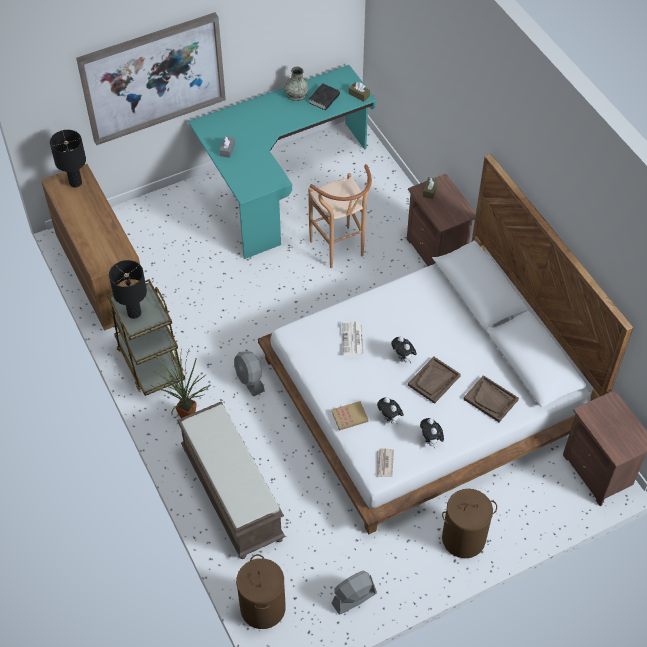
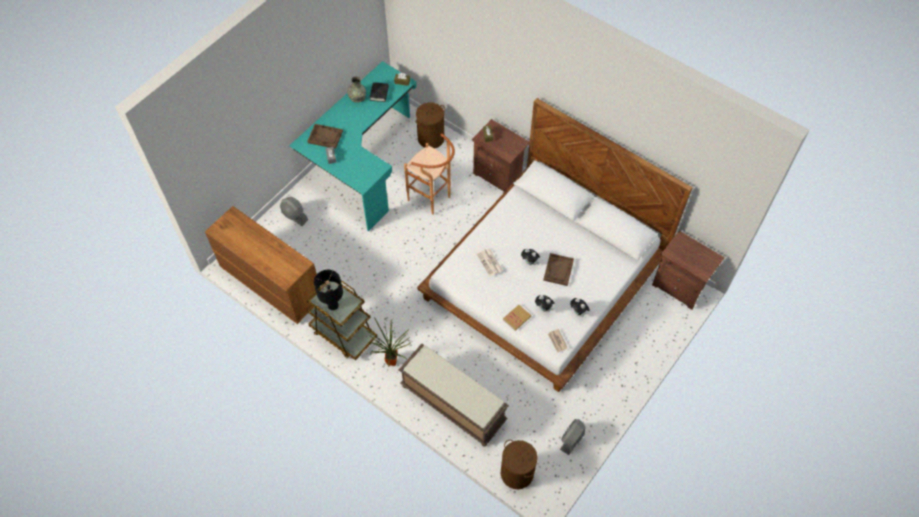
camera: 25 degrees left, 5 degrees up
black table lamp [50,130,86,188] -> none
picture [76,12,226,145] -> none
grey fan [234,351,265,397] -> grey fan moved to [280,197,308,226]
brown laundry basket [442,489,497,558] -> brown laundry basket moved to [415,102,445,149]
brown tray [463,375,519,422] -> brown tray moved to [307,124,343,149]

